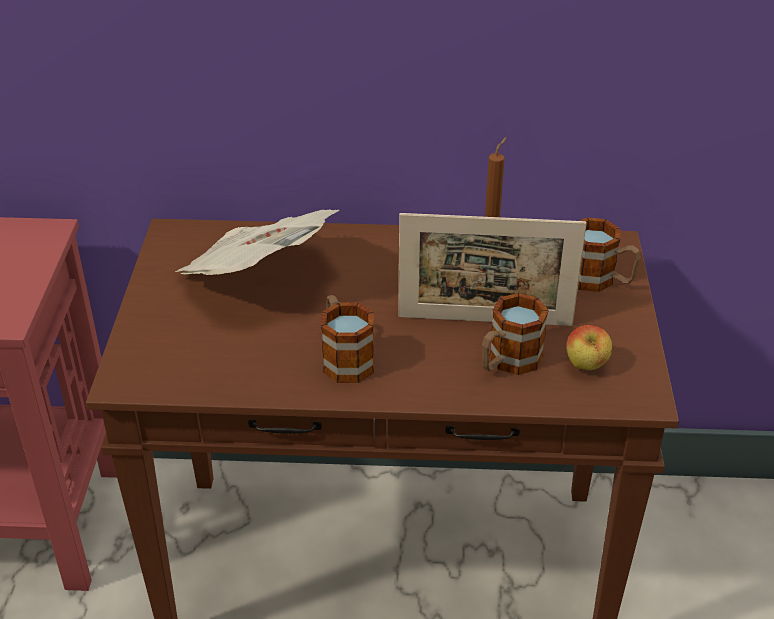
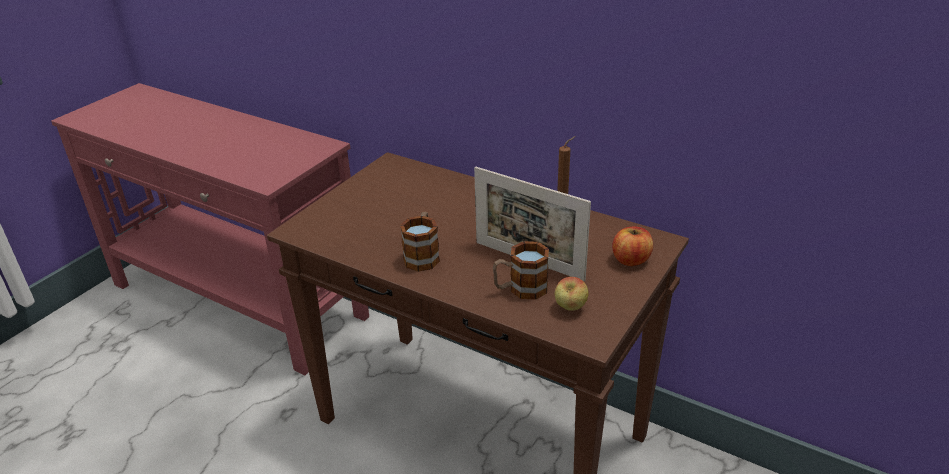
camera: 30 degrees right, 5 degrees down
newspaper [175,210,339,275] -> none
mug [578,217,641,292] -> apple [612,227,653,266]

